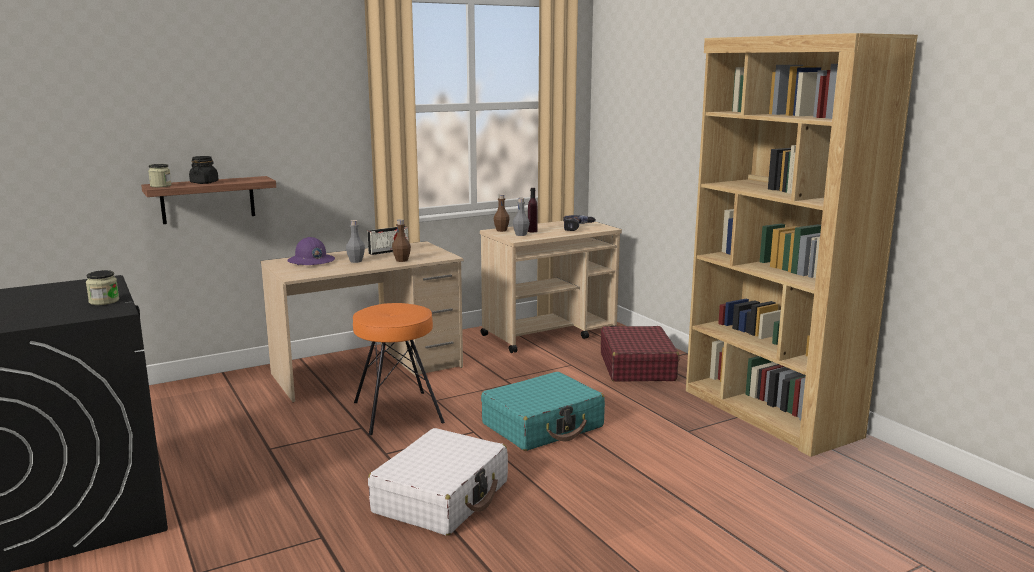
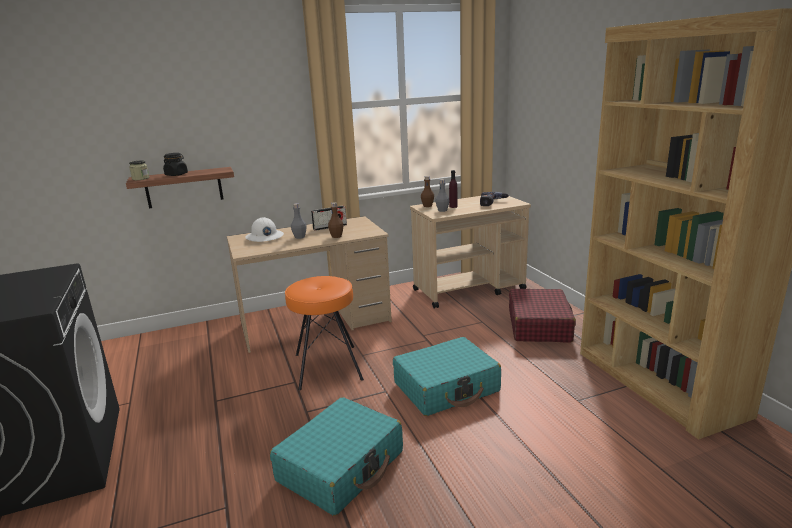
camera: 10 degrees right, 5 degrees up
jar [86,270,119,305] -> none
purple hard hat [287,237,335,265] -> white hard hat [245,217,284,242]
white suitcase [368,428,508,536] -> turquoise suitcase [270,397,403,516]

